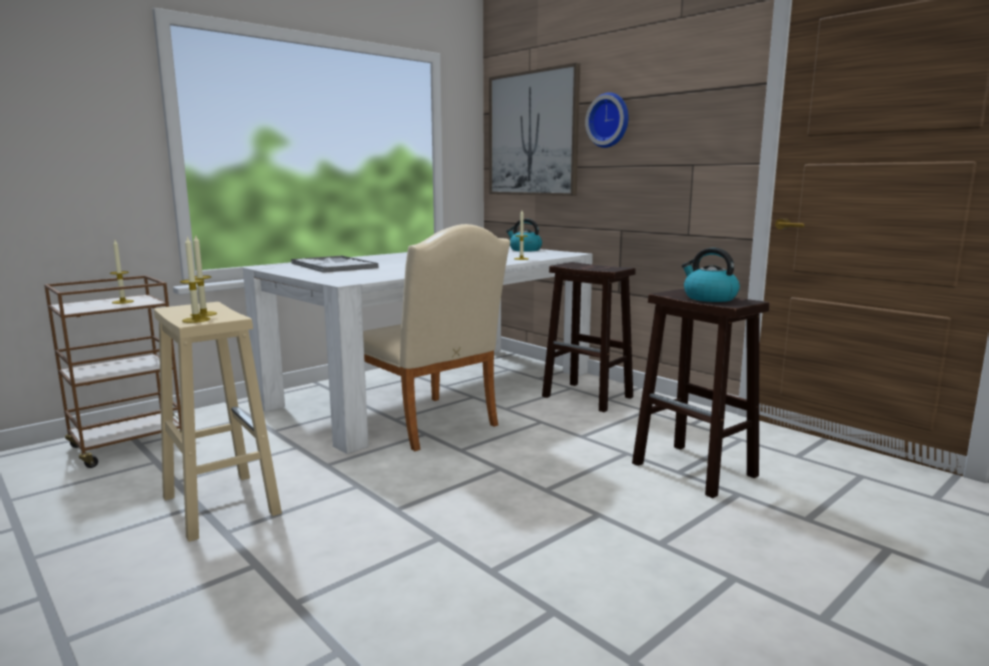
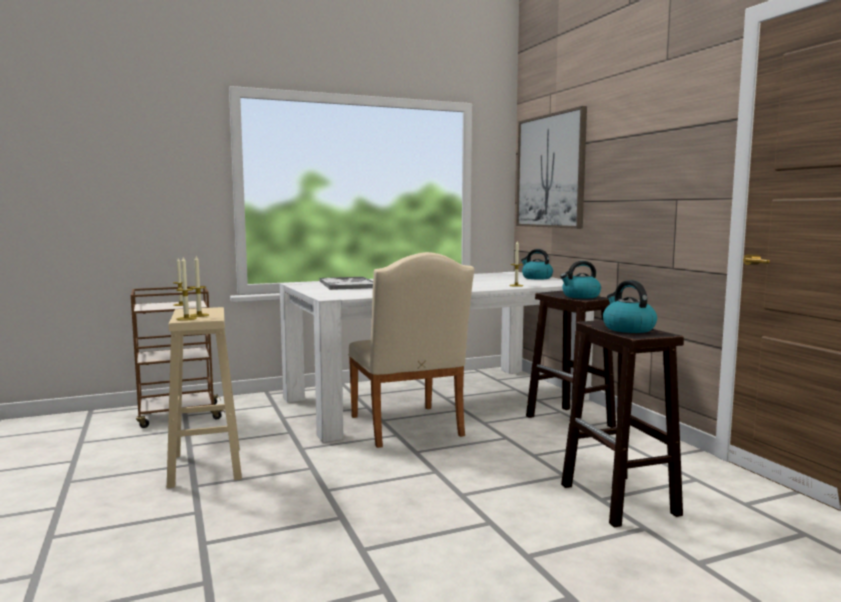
camera: 20 degrees right, 5 degrees down
wall clock [585,92,629,148] -> none
none -> kettle [560,261,601,299]

